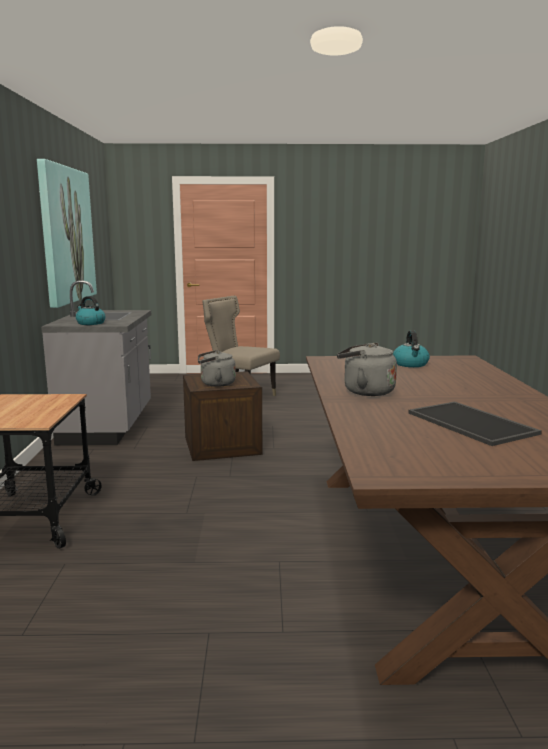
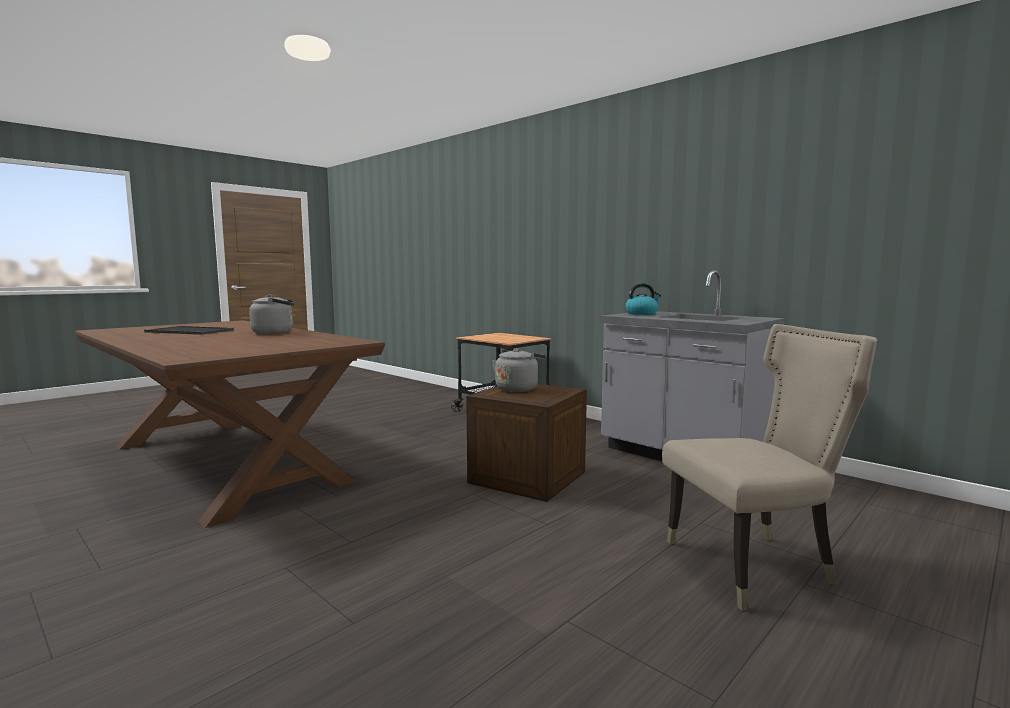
camera: 135 degrees right, 5 degrees down
picture [37,159,97,308] -> none
kettle [393,330,430,367] -> none

